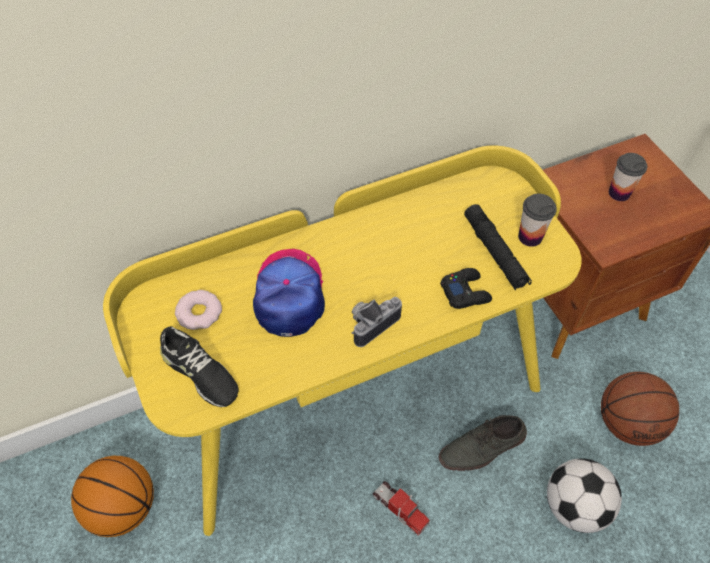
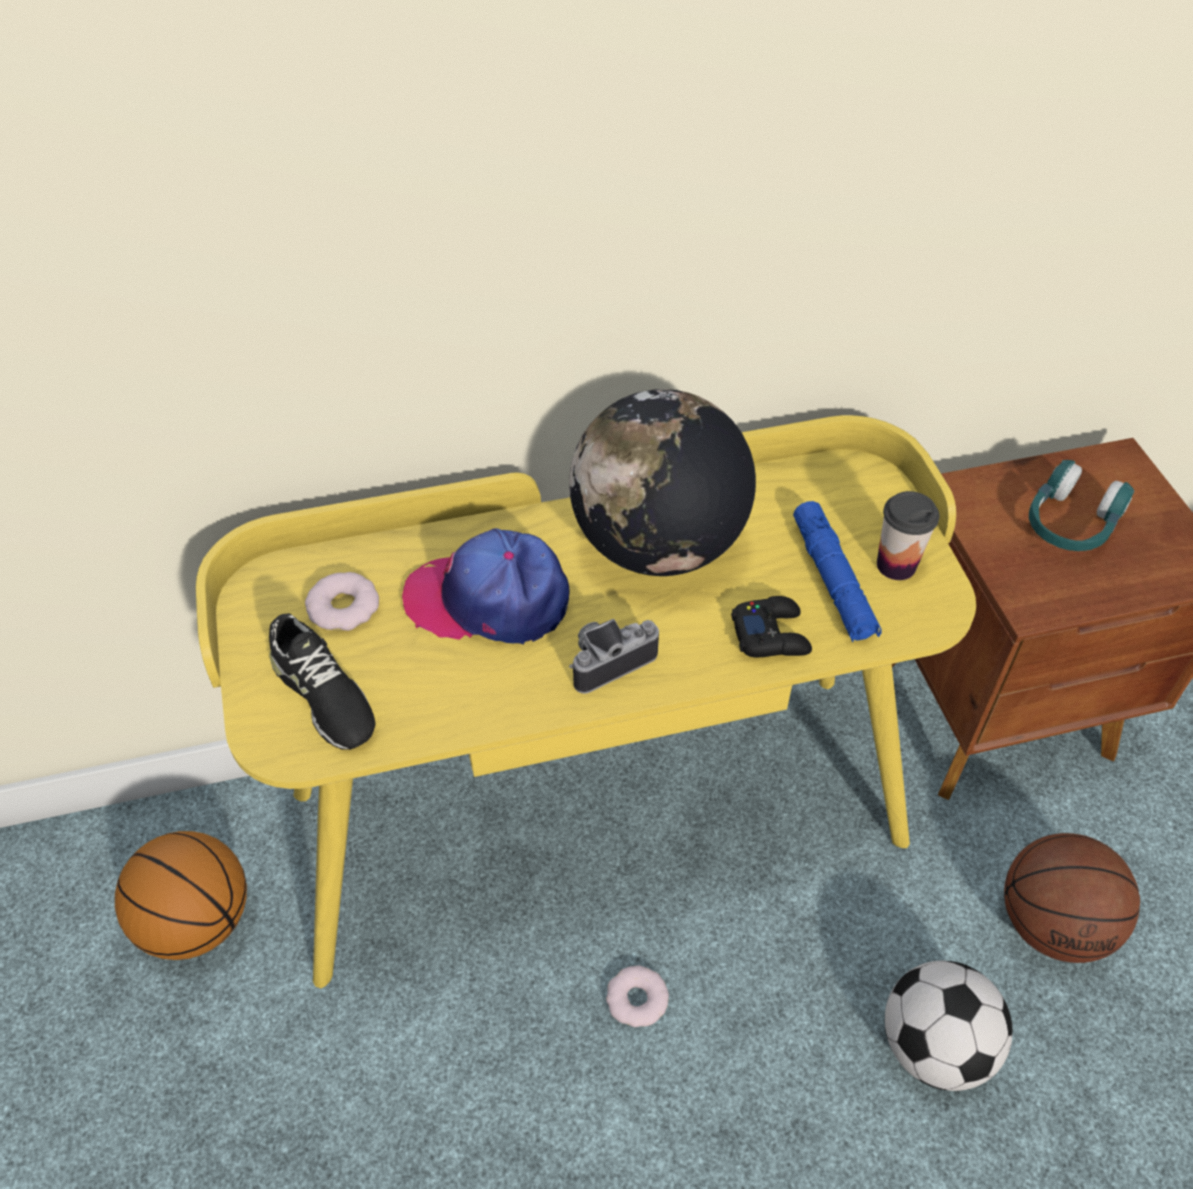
camera: 10 degrees right, 5 degrees down
cap [253,249,325,337] -> cap turned 90 degrees counterclockwise [402,528,569,644]
toy truck [373,481,430,536] -> donut [606,965,669,1027]
grey shoe [439,415,527,471] -> none
black flashlight [464,204,532,290] -> blue flashlight [793,501,881,642]
cup [609,153,647,201] -> turquoise headphones [1029,460,1134,551]
none -> globe [569,389,756,576]

